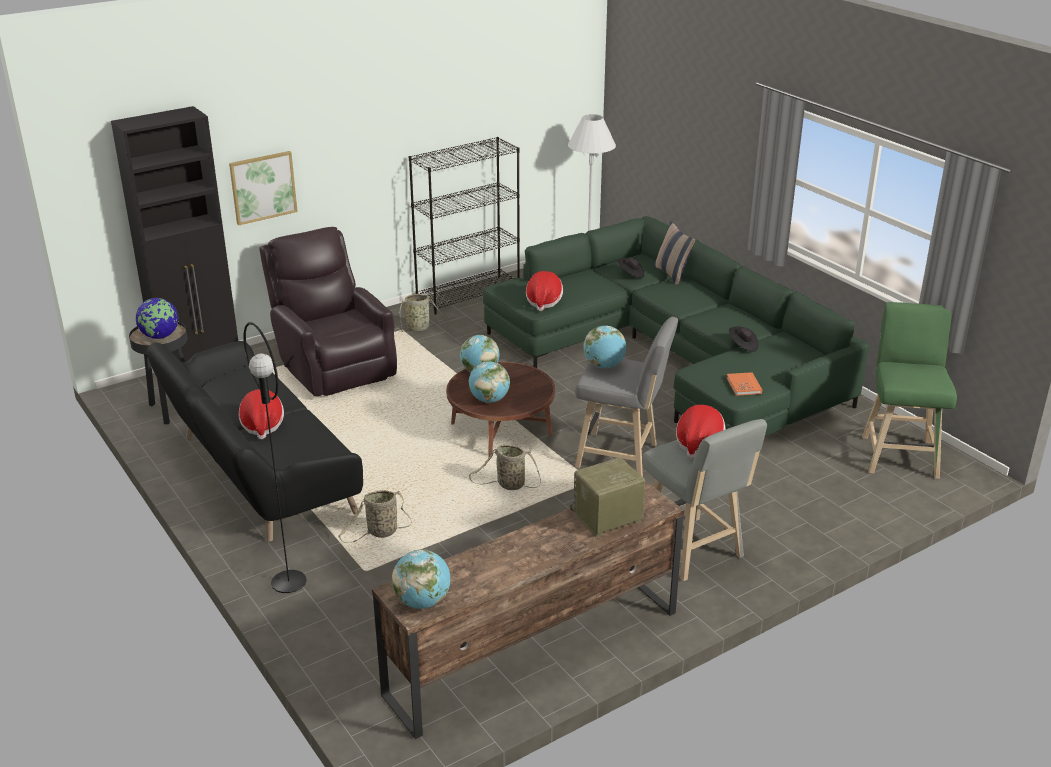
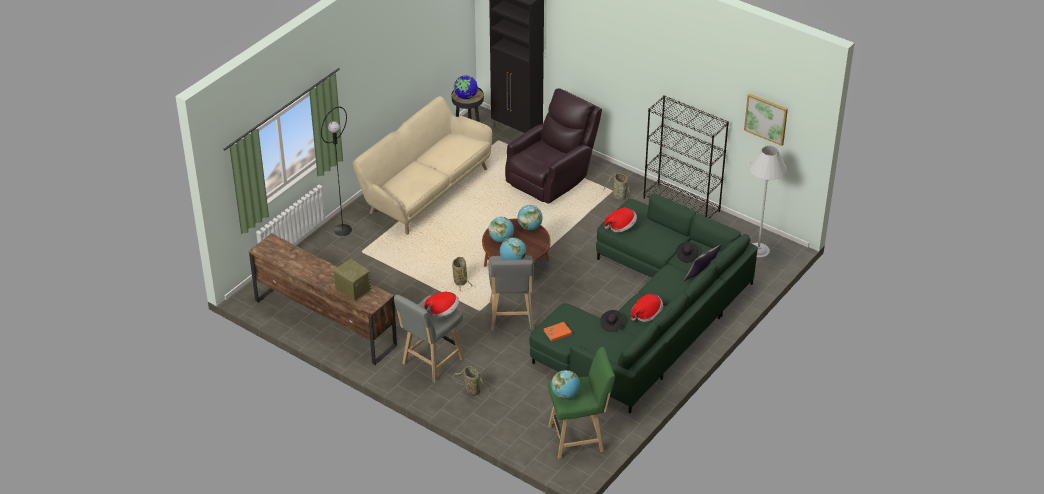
camera: 70 degrees right, 10 degrees up
black sofa [147,341,363,542] -> beige sofa [352,96,492,235]
picture [229,151,298,225] -> picture moved to [744,94,788,146]
hat [239,389,284,439] -> hat moved to [631,294,663,322]
basket [338,490,412,543] -> basket moved to [453,366,492,400]
globe [392,549,450,609] -> globe moved to [551,370,580,399]

